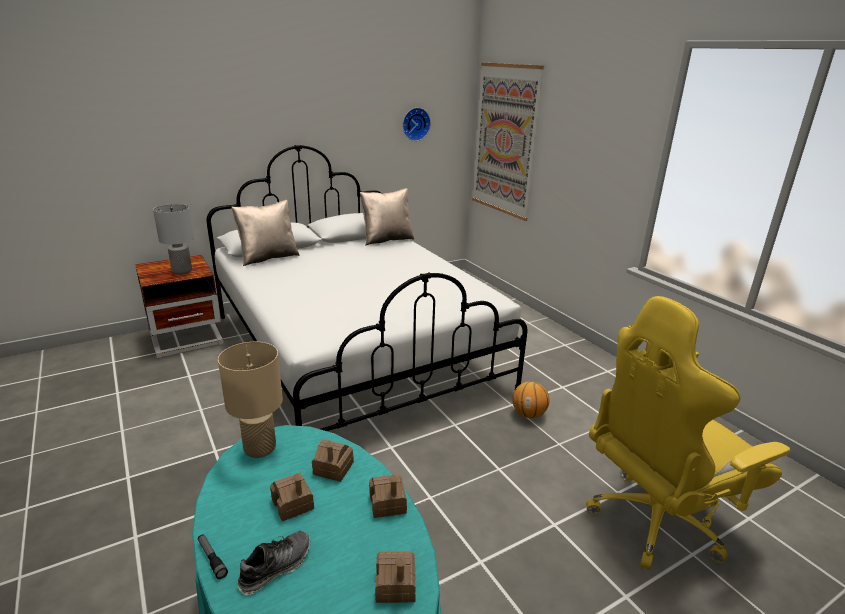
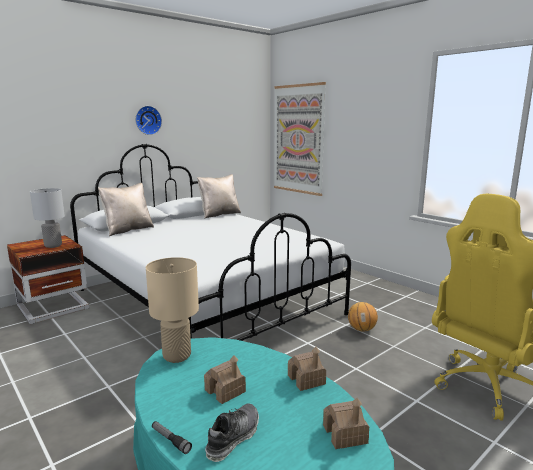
camera: 10 degrees left, 10 degrees down
toy house [312,439,354,482] -> none
wall clock [403,108,431,141] -> wall clock moved to [135,106,162,135]

